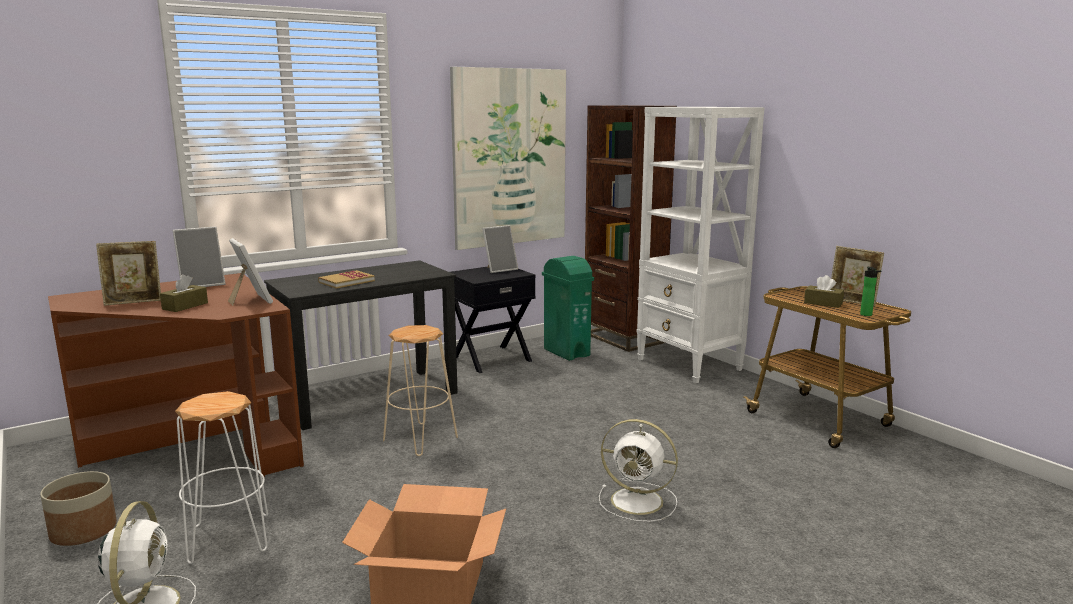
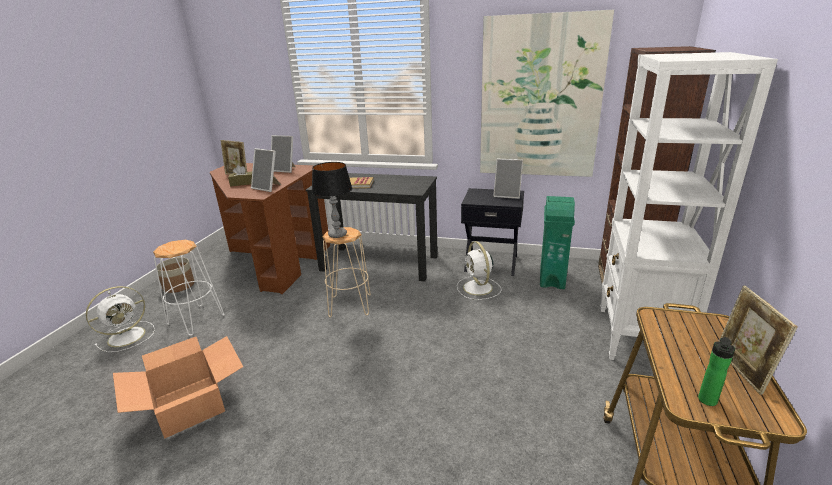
camera: 50 degrees right, 10 degrees up
picture frame [228,238,273,306] -> picture frame turned 105 degrees clockwise [251,148,281,192]
white fan [599,419,678,522] -> white fan moved to [457,241,502,300]
brown tissue box [804,275,844,308] -> none
none -> table lamp [312,162,352,238]

